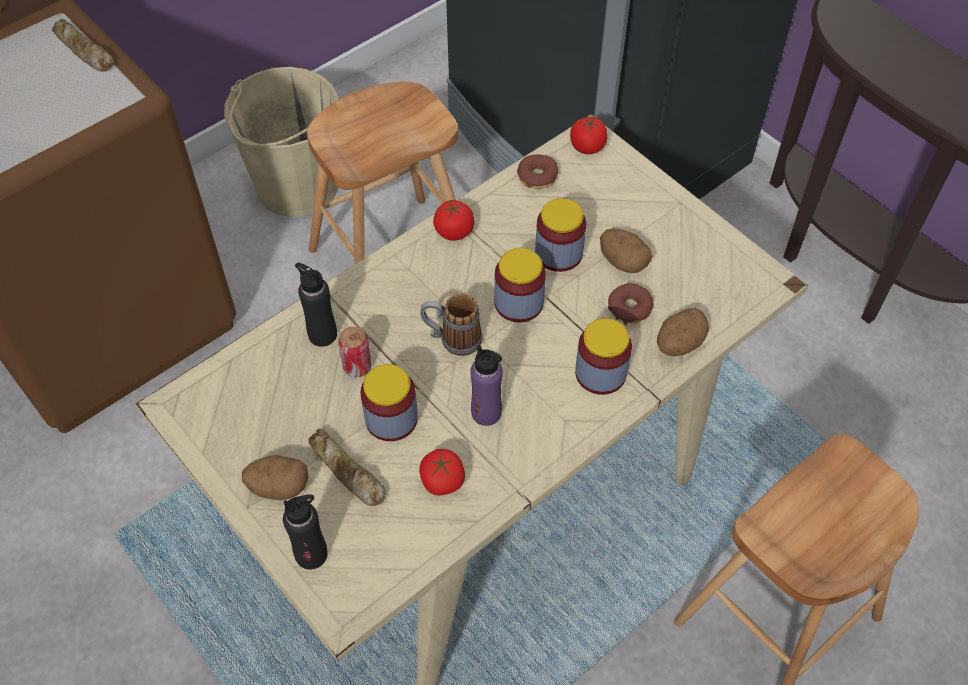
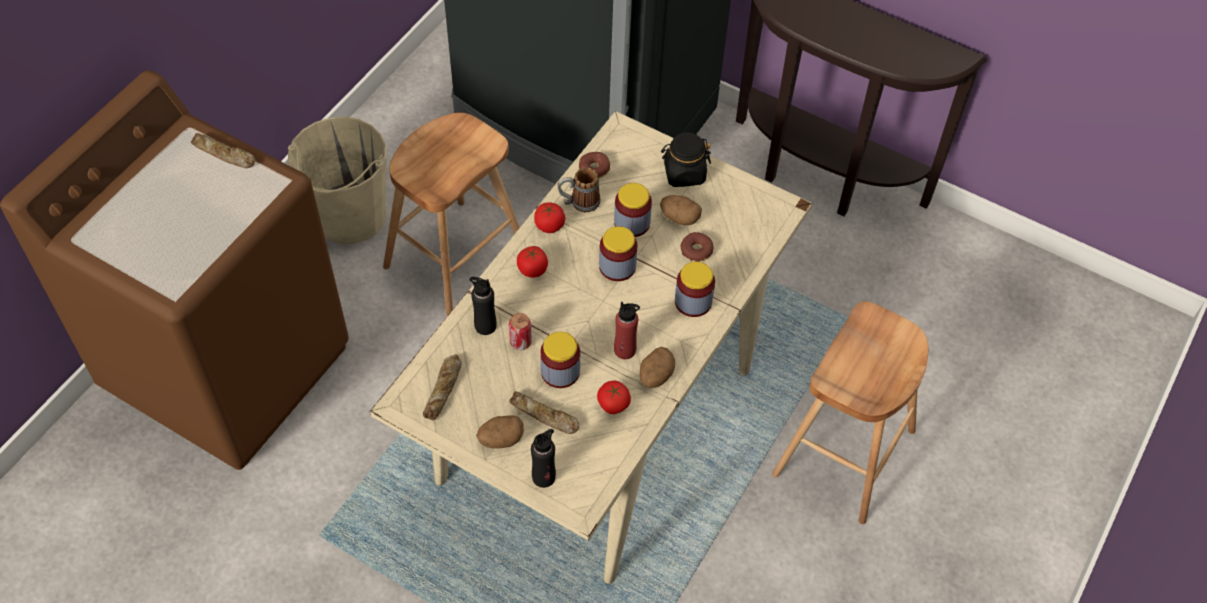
camera: 20 degrees left, 0 degrees up
mug [420,293,482,356] -> mug moved to [557,167,600,212]
purple bottle [470,345,503,426] -> red bottle [614,302,640,359]
tomato [570,117,608,154] -> tomato moved to [517,246,548,278]
potato [657,308,709,356] -> potato moved to [640,347,675,388]
none -> bread [423,354,462,420]
none -> black jar [661,132,711,187]

